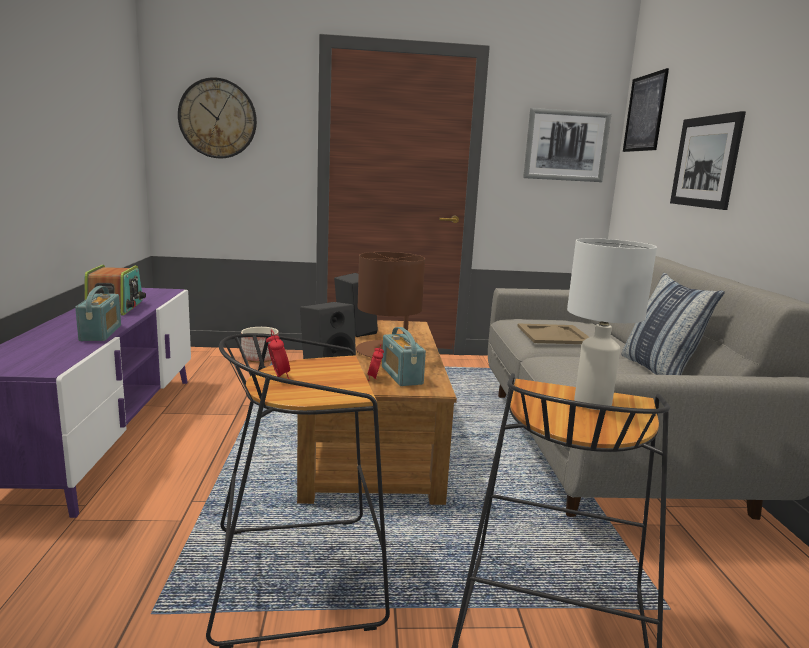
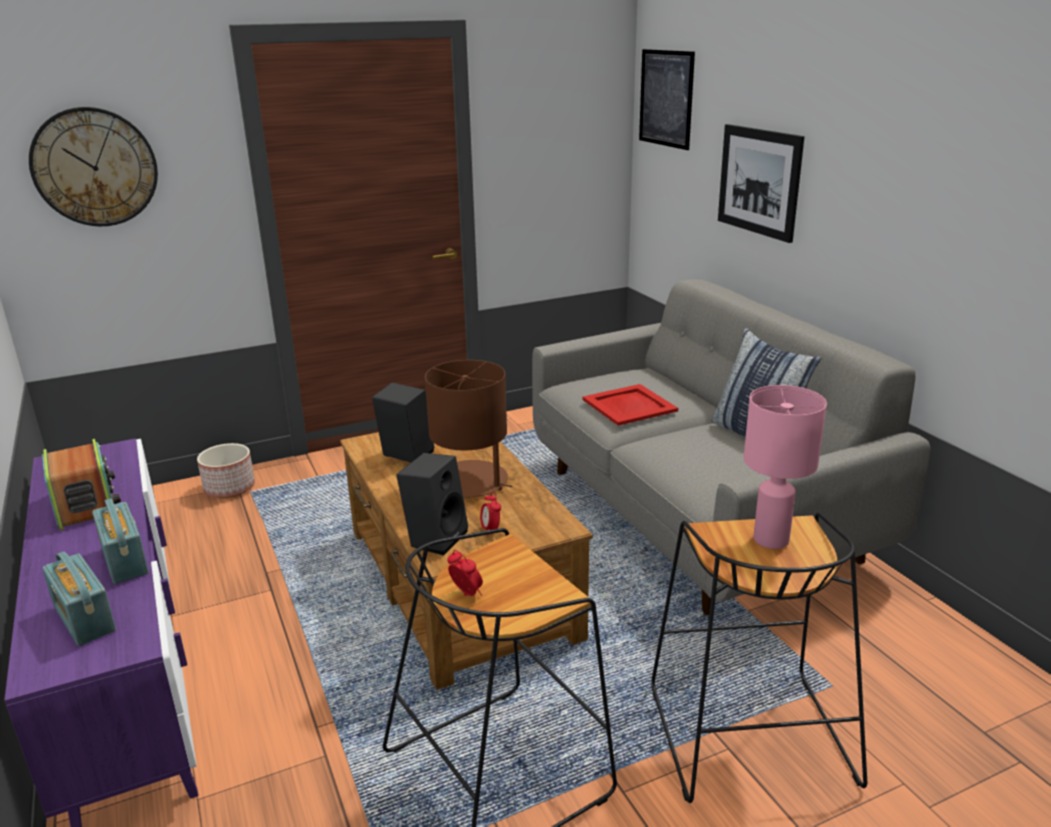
camera: 20 degrees left, 10 degrees up
radio [382,327,426,386] -> radio moved to [42,551,116,646]
beige tray [518,324,589,344] -> red tray [583,384,678,426]
picture [523,108,612,182] -> none
white table lamp [567,238,657,410] -> pink table lamp [744,385,827,549]

